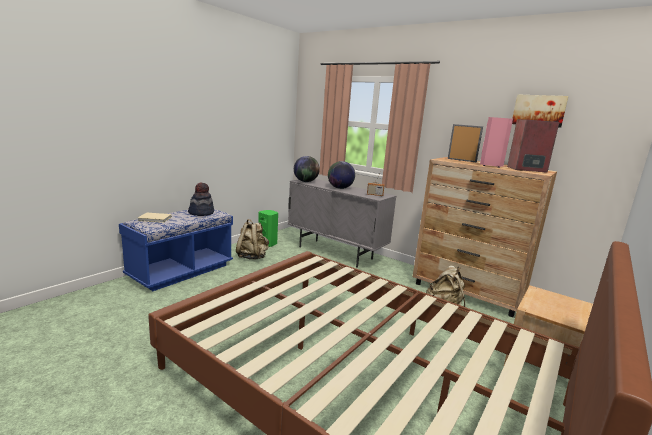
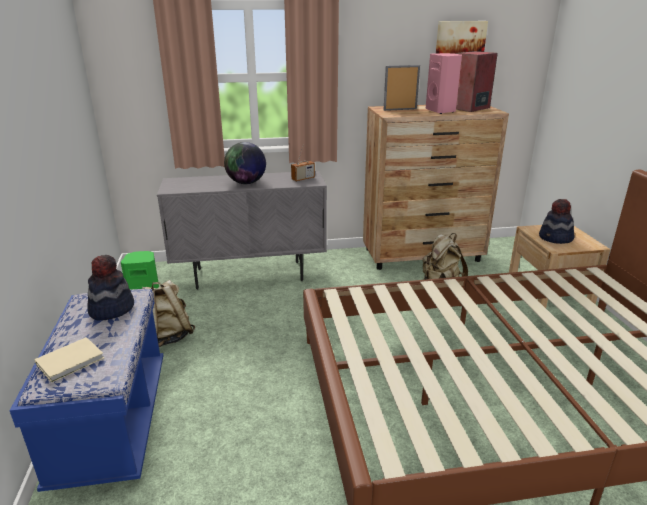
camera: 45 degrees left, 10 degrees up
globe [294,156,320,182] -> none
none -> hat [539,199,575,244]

